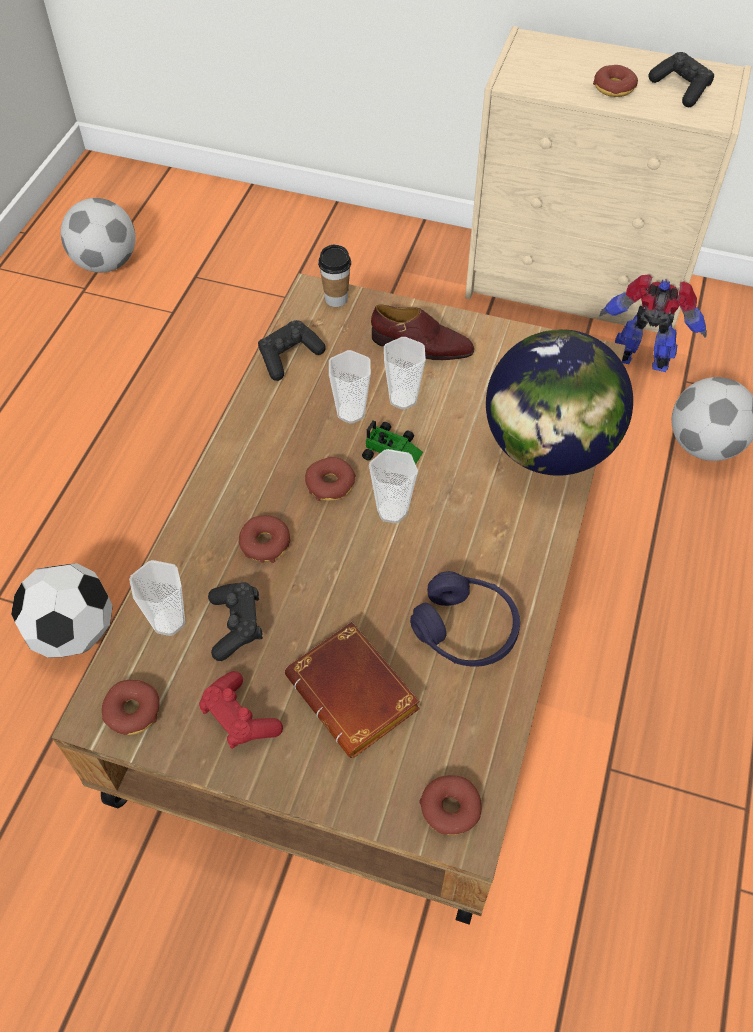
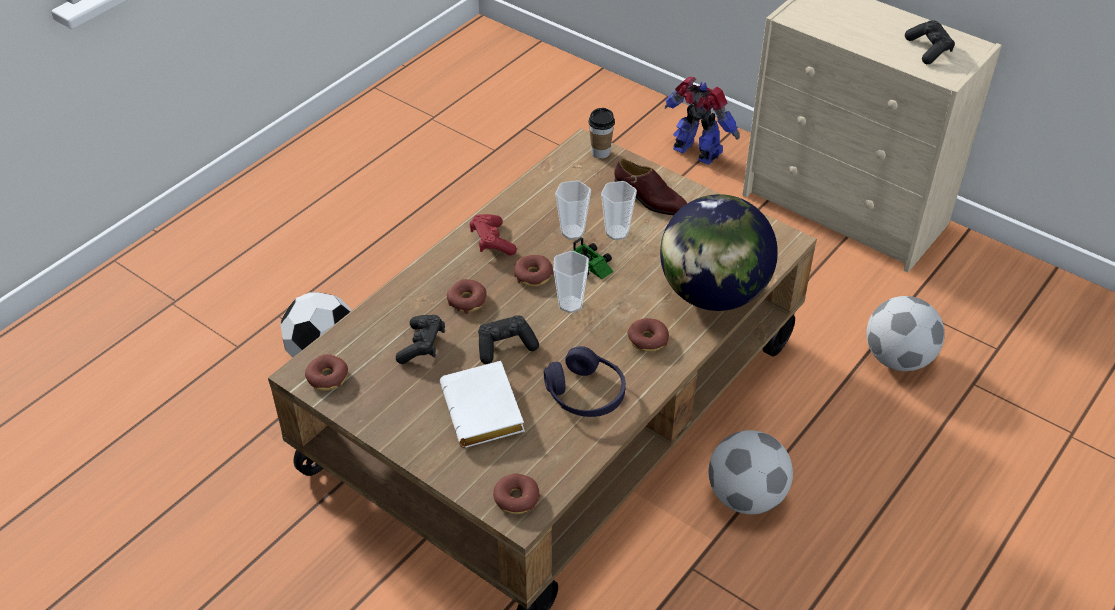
camera: 20 degrees right, 10 degrees down
football [61,198,136,273] -> football moved to [709,430,793,514]
cup [129,560,185,636] -> none
red game controller [199,671,283,749] -> red game controller moved to [470,214,517,256]
black game controller [258,320,326,381] -> black game controller moved to [478,315,539,364]
brown book [285,621,420,758] -> white book [440,361,525,448]
donut [593,65,638,97] -> donut moved to [627,318,669,352]
toy robot [599,275,707,372] -> toy robot moved to [665,77,740,165]

